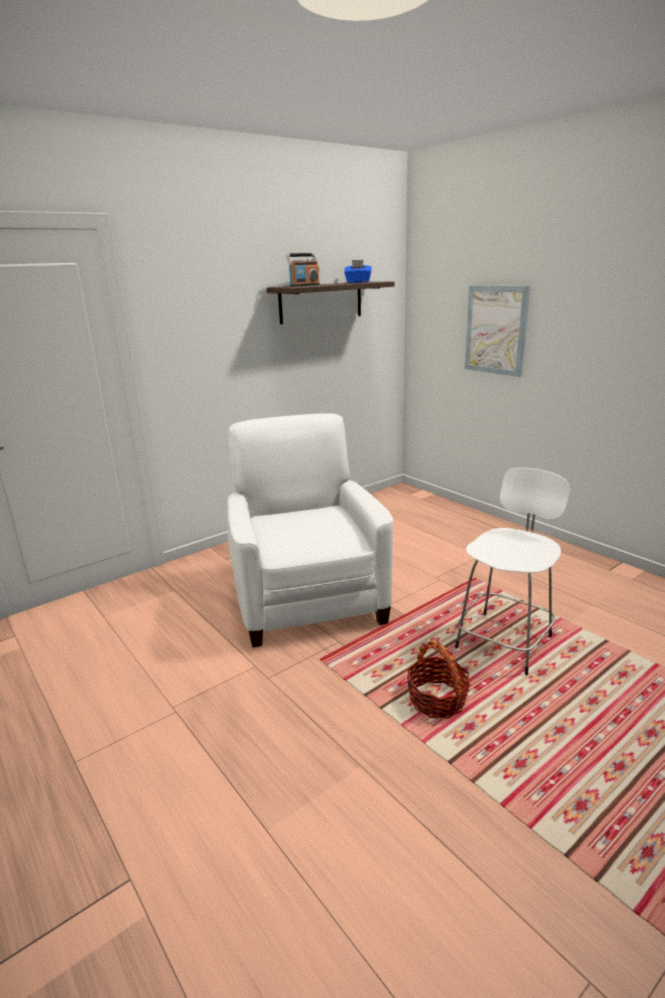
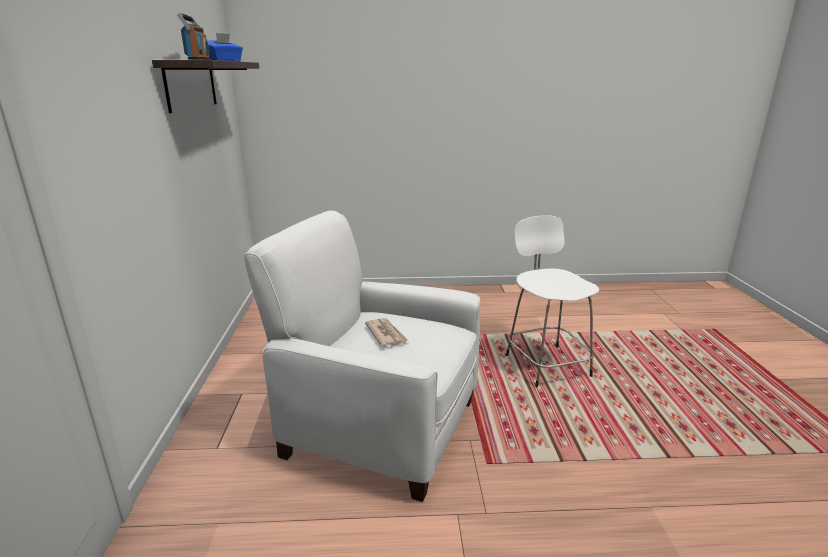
camera: 55 degrees left, 0 degrees up
basket [407,641,471,719] -> none
picture [464,285,530,377] -> none
none -> newspaper [365,318,409,347]

